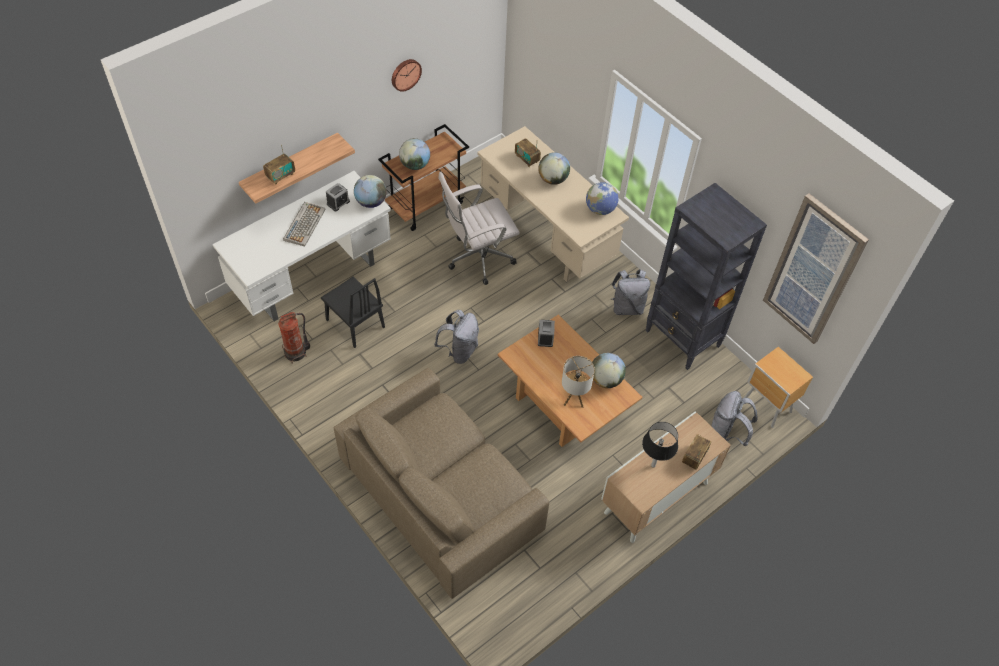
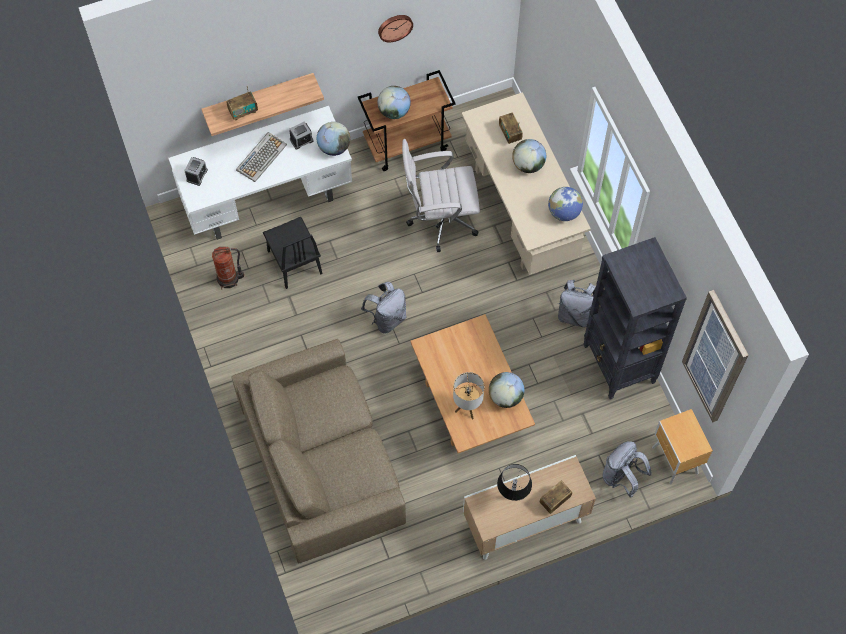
camera: 20 degrees right, 10 degrees up
alarm clock [538,320,555,347] -> alarm clock moved to [184,157,208,186]

